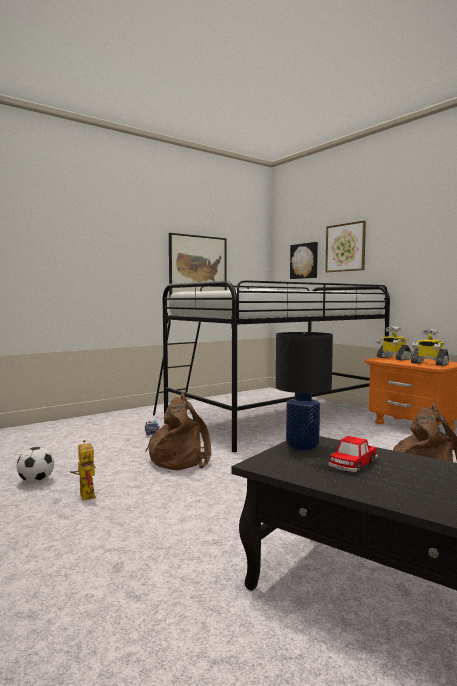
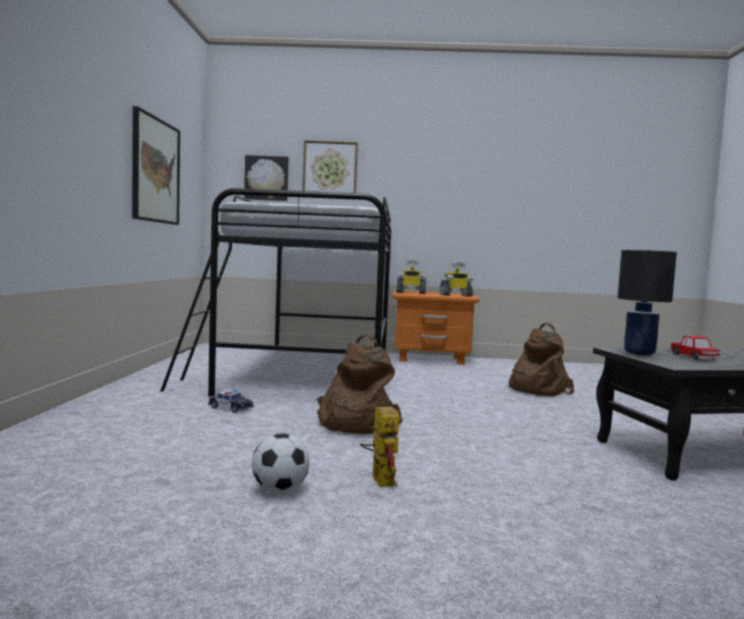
camera: 50 degrees left, 0 degrees up
toy robot [70,440,96,501] -> toy robot turned 60 degrees clockwise [360,401,399,487]

